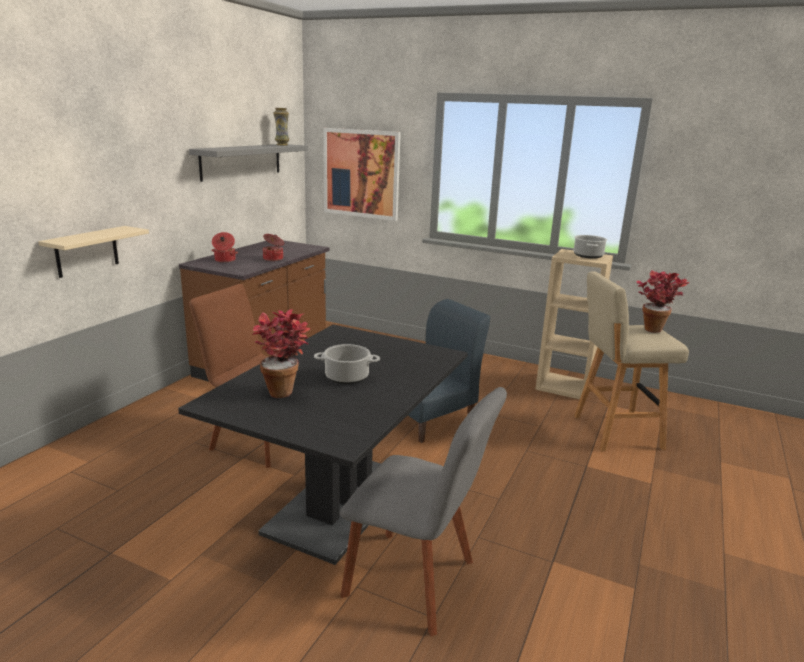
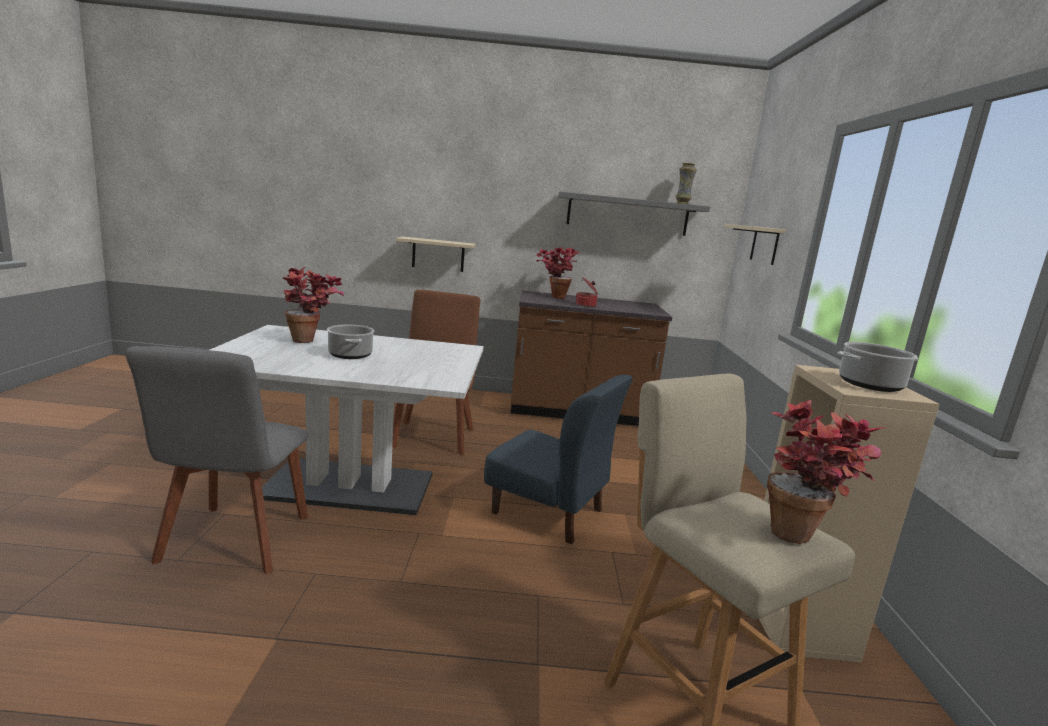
camera: 65 degrees right, 5 degrees down
black dining table [178,325,468,565] -> white dining table [210,325,484,515]
cooking pot [211,232,238,262] -> potted plant [536,247,579,299]
picture [323,128,401,221] -> beige shelf [724,224,786,265]

